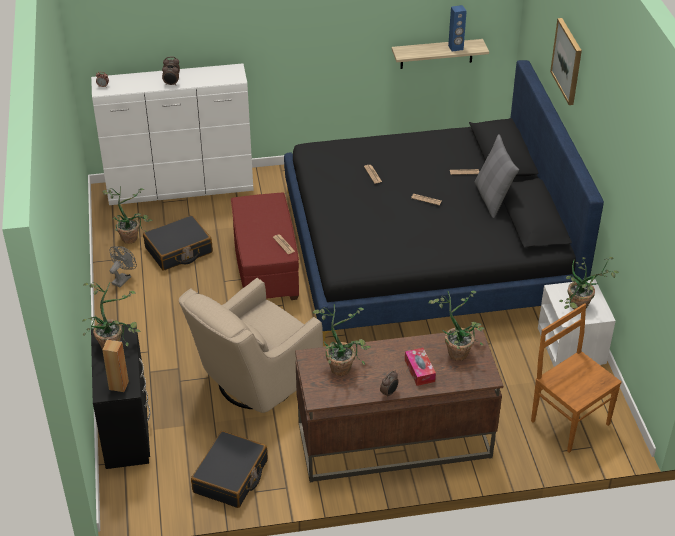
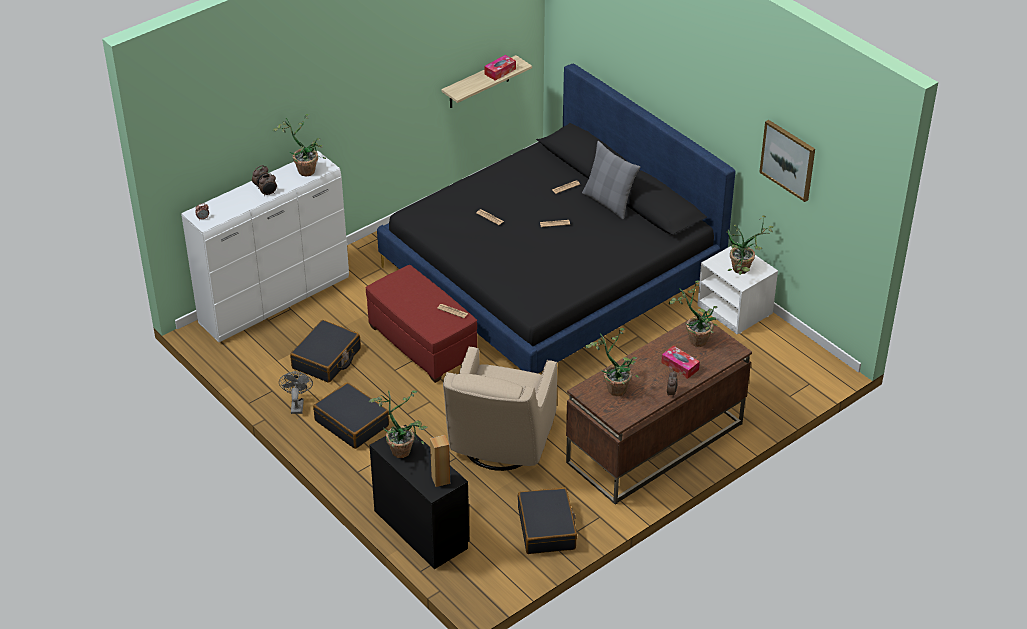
camera: 30 degrees left, 0 degrees up
potted plant [102,186,153,244] -> potted plant moved to [273,114,326,177]
blue speaker [448,5,467,52] -> tissue box [484,55,516,81]
brown chair [531,303,622,453] -> none
picture [550,18,582,105] -> picture moved to [759,120,815,202]
none -> black suitcase [313,382,389,449]

